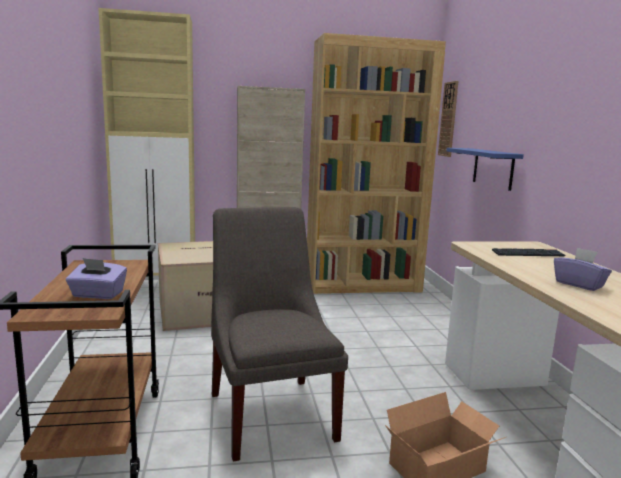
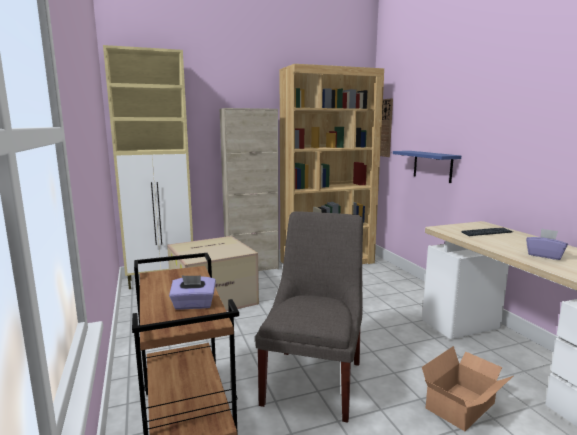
camera: 10 degrees left, 0 degrees up
grey chair [211,207,348,461] -> grey chair turned 45 degrees clockwise [255,211,363,423]

